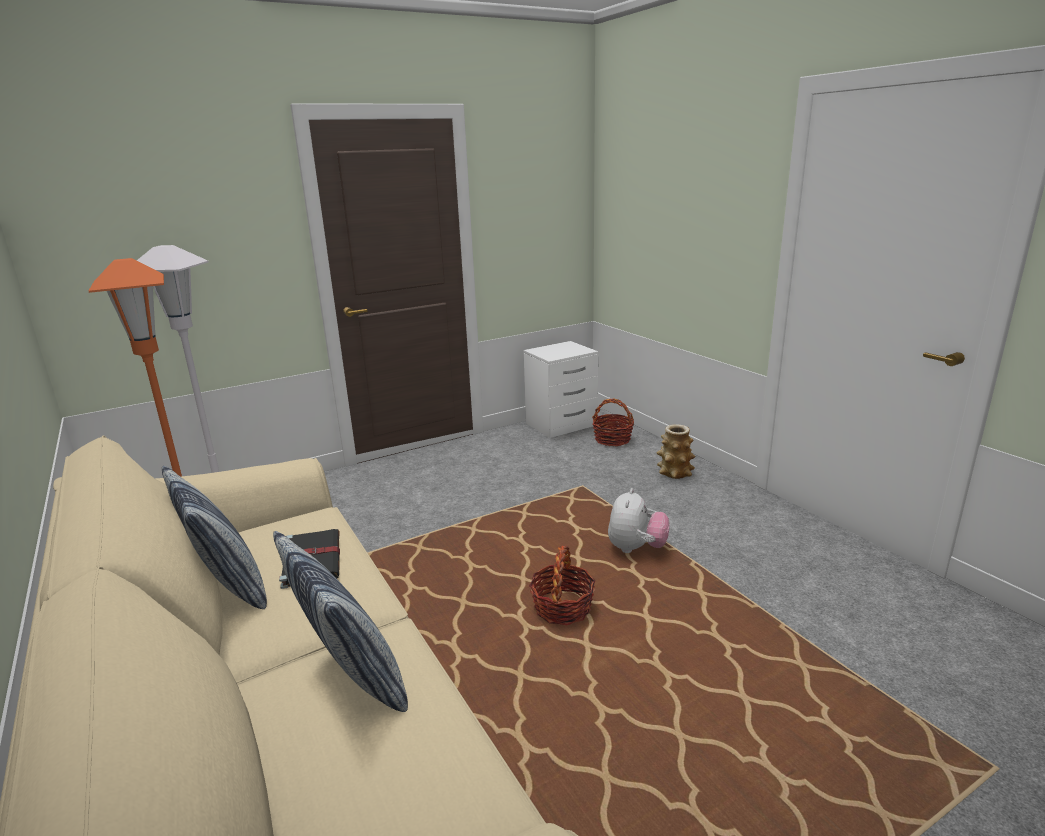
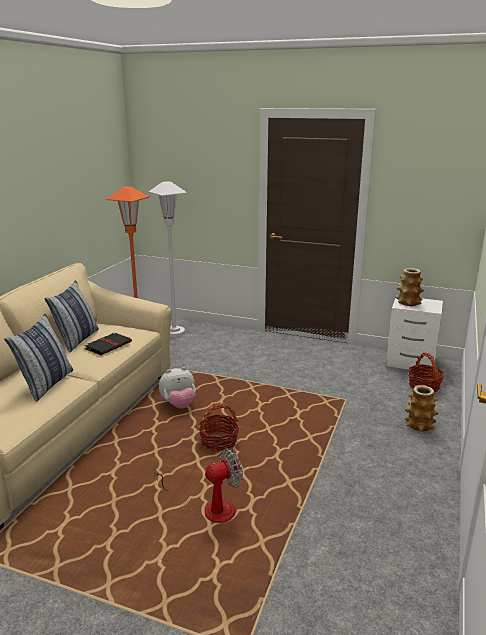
camera: 50 degrees right, 0 degrees up
plush toy [608,488,669,553] -> plush toy moved to [159,367,196,409]
none -> fan [154,448,243,523]
none -> vase [395,268,424,306]

